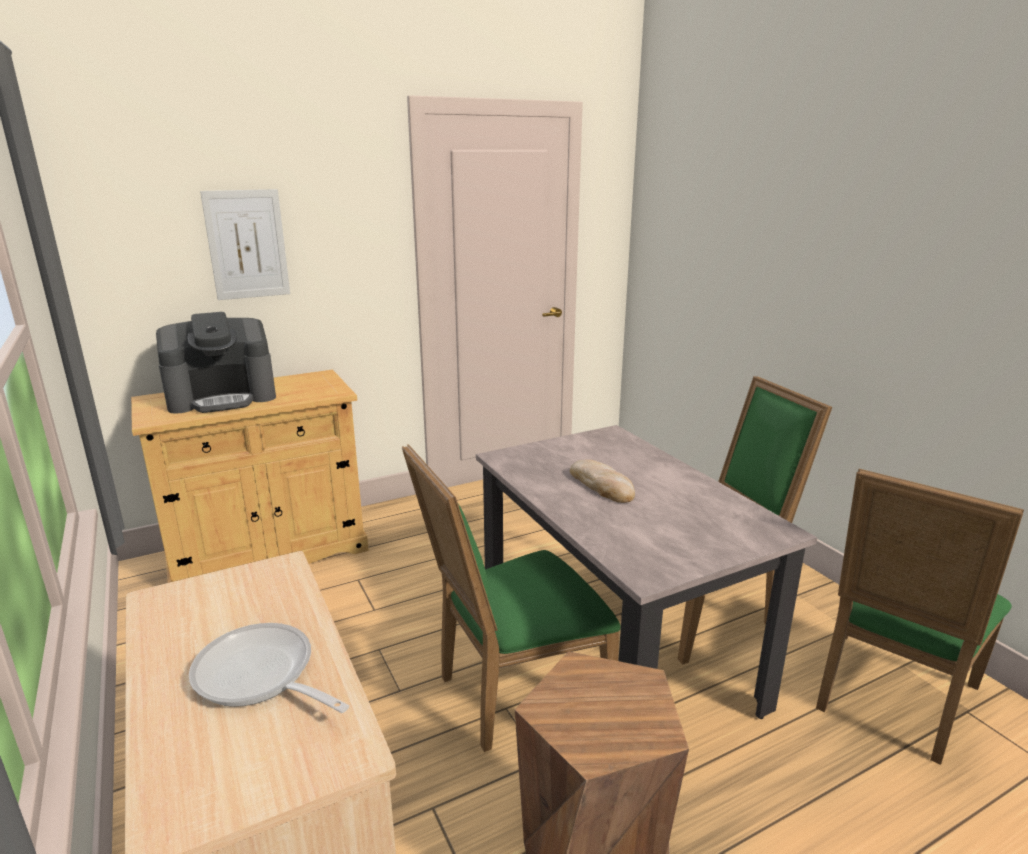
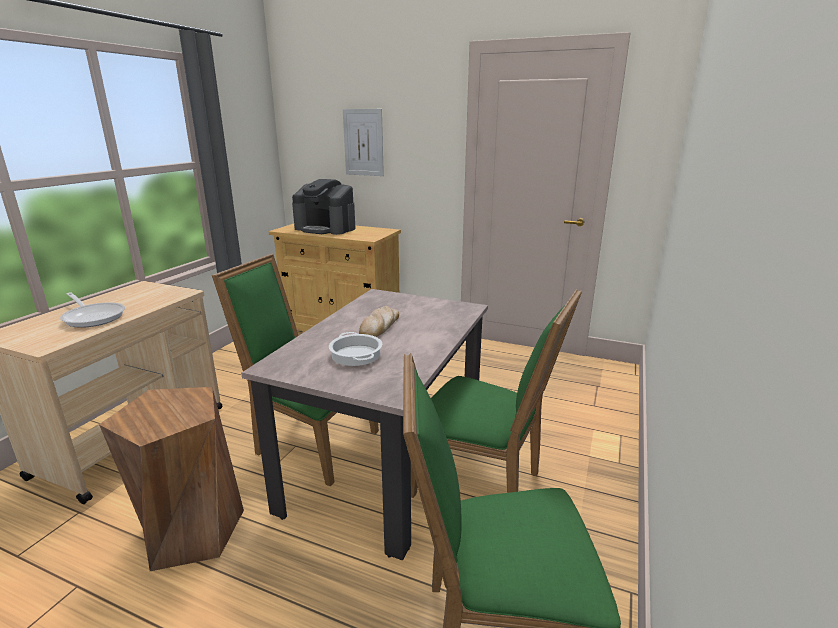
camera: 50 degrees right, 0 degrees up
frying pan [189,623,349,713] -> frying pan turned 135 degrees clockwise [60,292,125,328]
none -> cooking pot [329,332,382,366]

